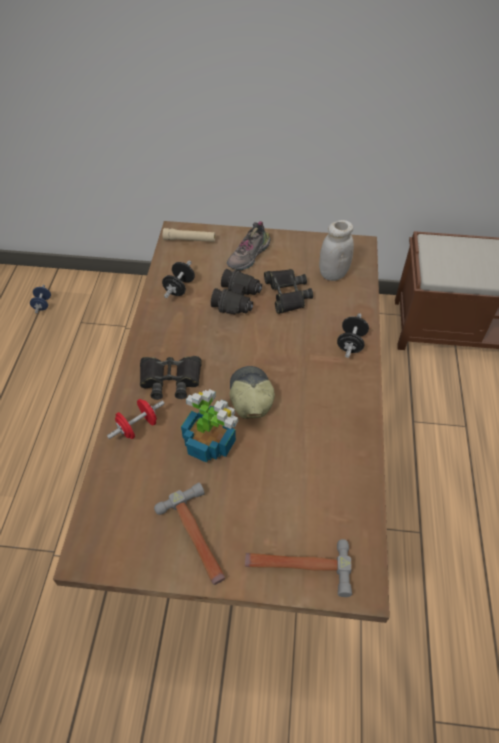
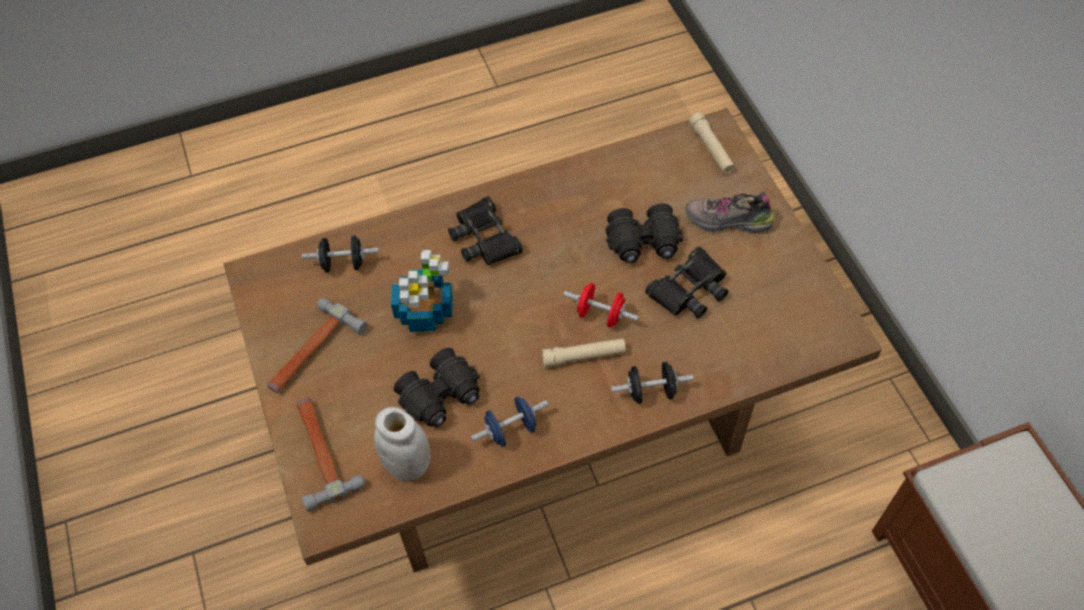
camera: 65 degrees right, 5 degrees up
blue dumbbell [30,285,51,313] -> blue dumbbell moved to [471,397,548,447]
red dumbbell [107,399,165,439] -> red dumbbell moved to [563,283,639,328]
black dumbbell [162,261,195,298] -> black dumbbell moved to [302,235,379,273]
cap [229,366,275,419] -> none
white jar [319,220,354,281] -> white jar moved to [374,407,431,481]
none -> black binoculars [394,348,480,427]
none -> beige flashlight [542,338,626,368]

